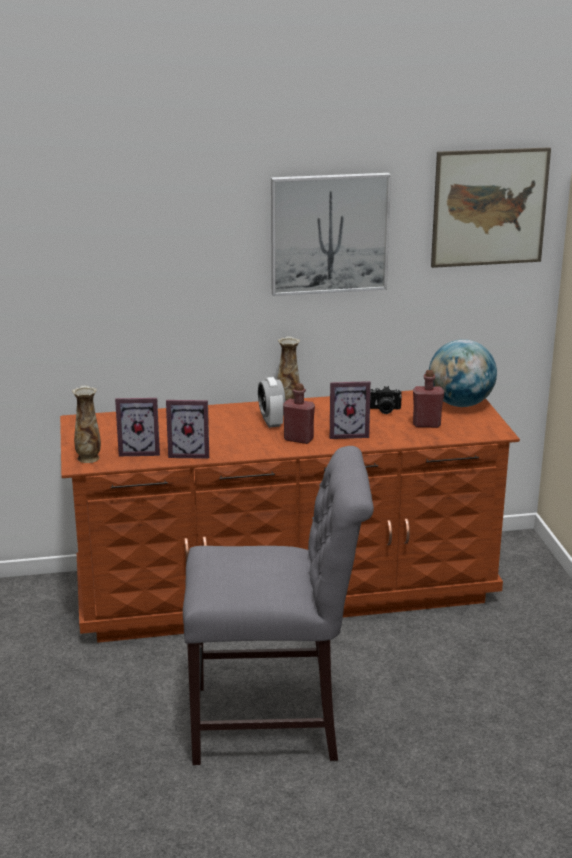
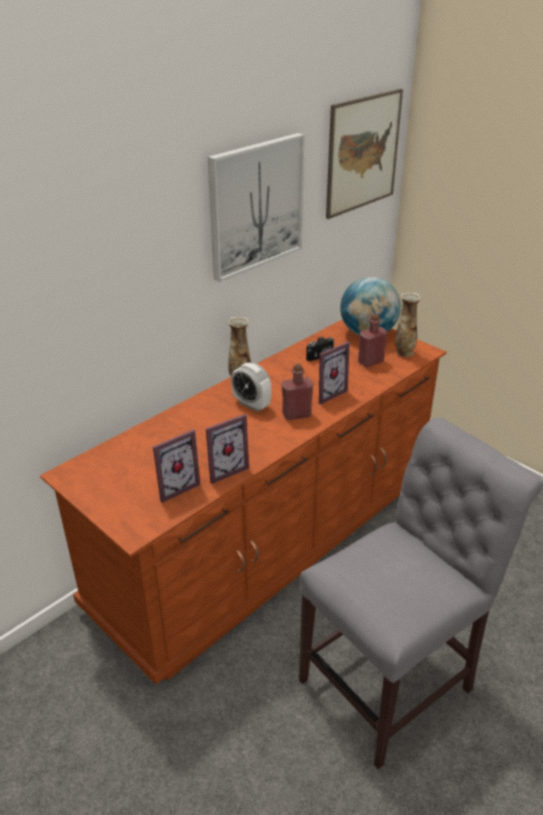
camera: 35 degrees left, 10 degrees up
vase [72,385,101,463] -> vase moved to [395,293,421,357]

